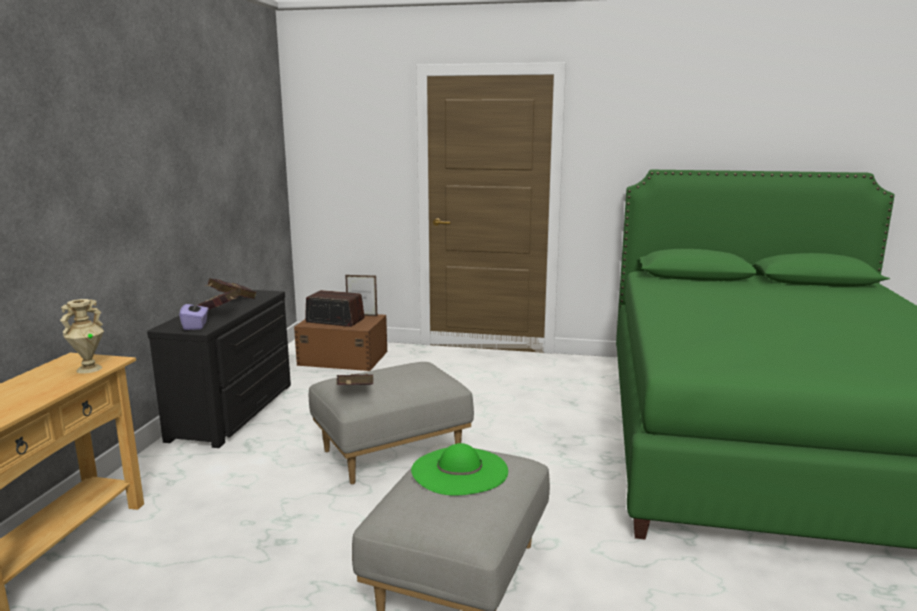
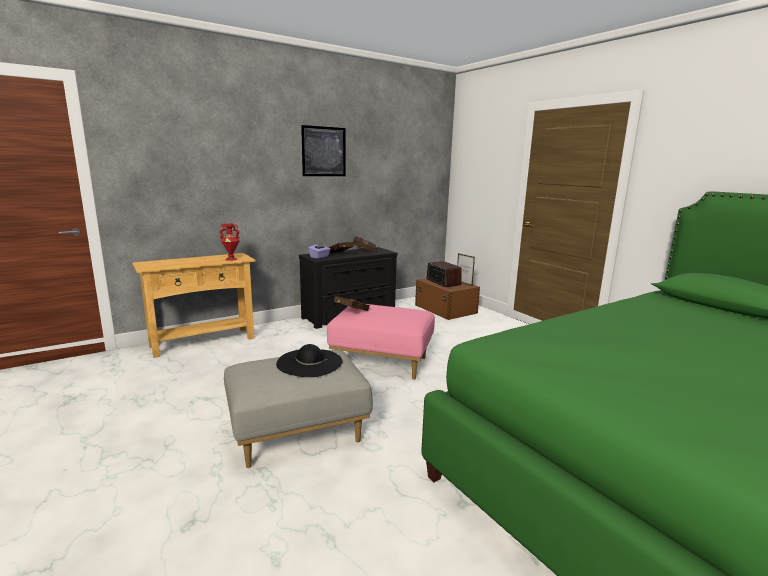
camera: 45 degrees right, 0 degrees up
beige vase [60,299,104,374] -> red vase [219,223,240,261]
grey ottoman [309,362,474,485] -> pink ottoman [327,304,435,380]
green hat [411,443,508,496] -> black hat [276,344,343,377]
none -> picture [301,125,345,176]

